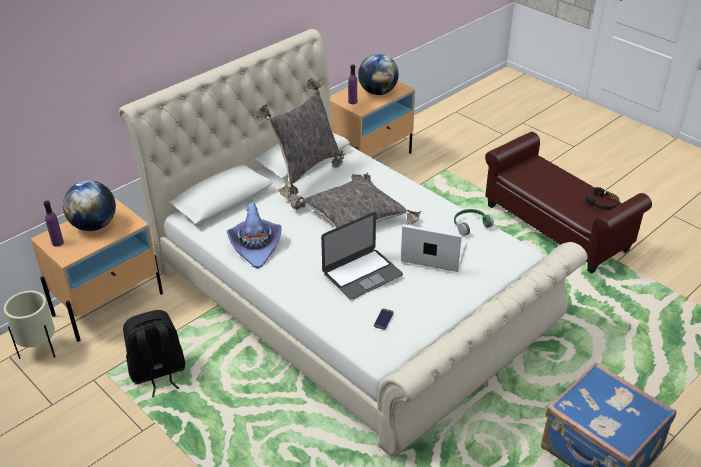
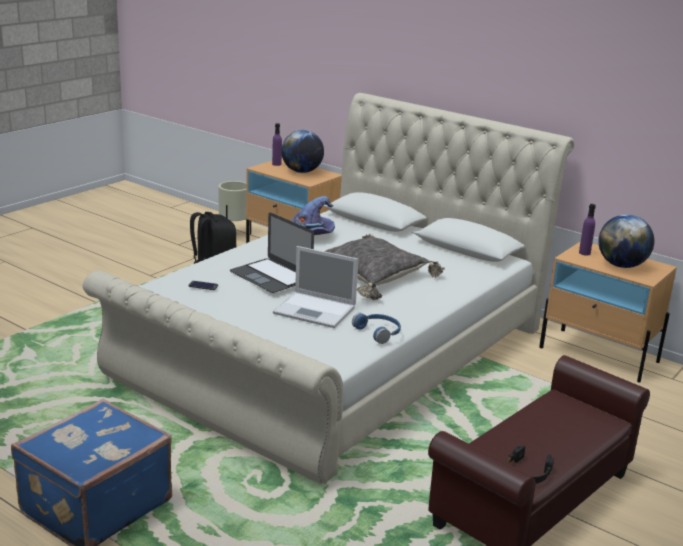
camera: 80 degrees right, 15 degrees down
pillow [256,78,345,198] -> none
laptop [401,224,467,272] -> laptop turned 105 degrees clockwise [273,246,358,328]
green headphones [454,209,494,236] -> blue headphones [352,313,401,344]

